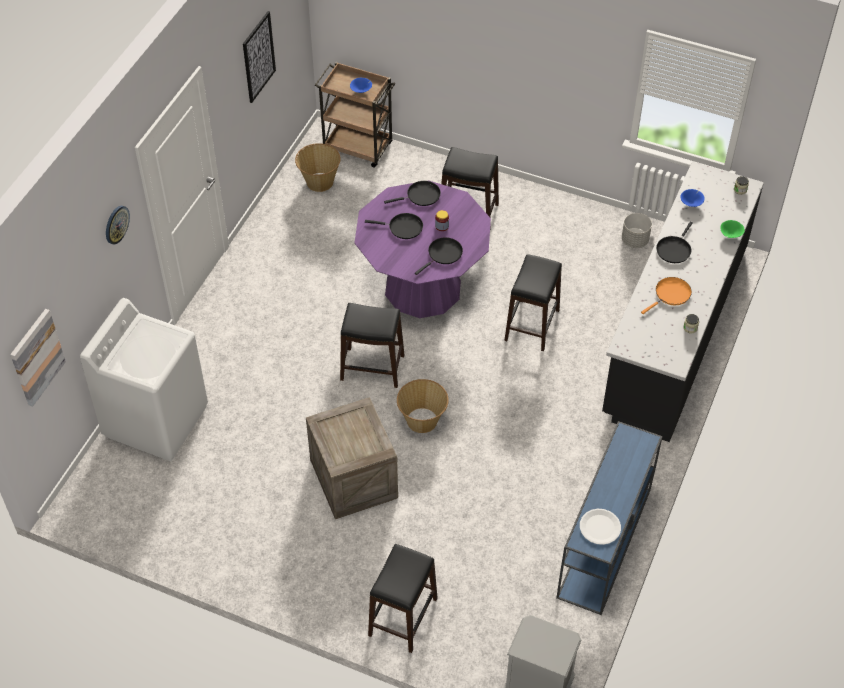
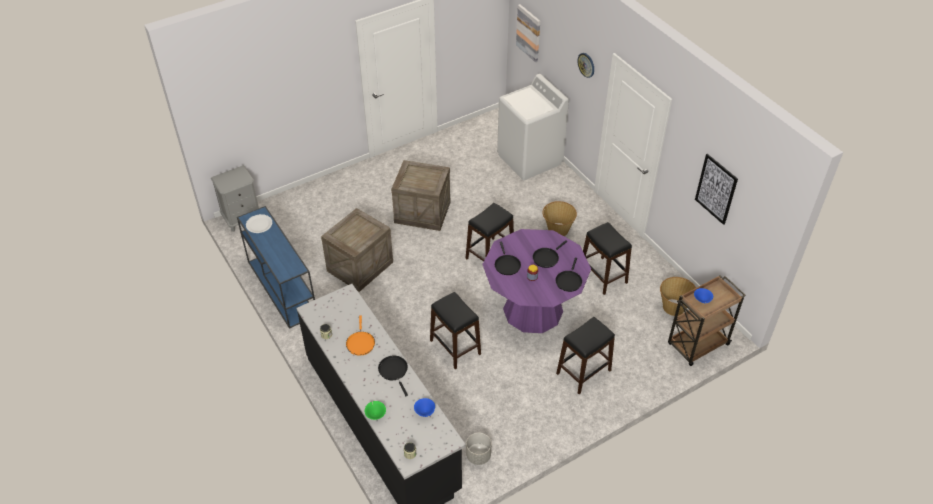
camera: 125 degrees right, 5 degrees down
black stool [368,544,438,653] -> black stool moved to [583,222,632,295]
basket [397,379,449,433] -> basket moved to [542,201,577,236]
none -> crate [321,208,393,292]

